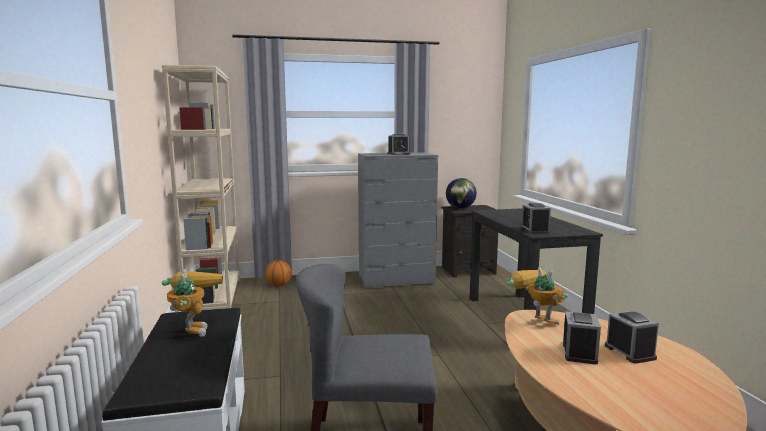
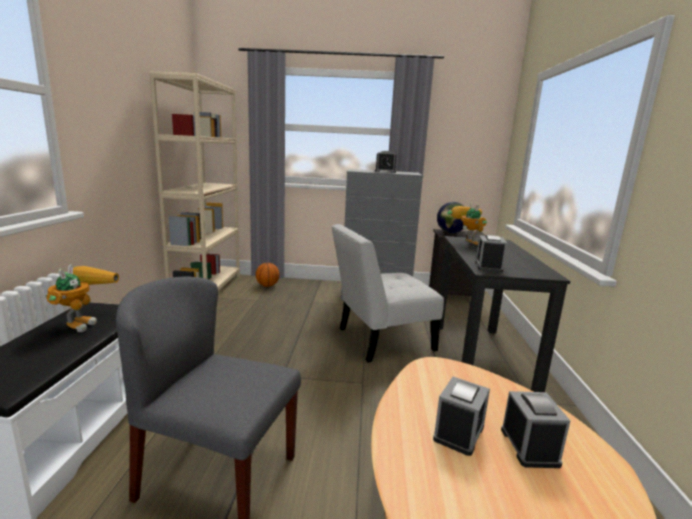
camera: 15 degrees right, 5 degrees up
toy robot [507,268,568,325] -> toy robot moved to [447,202,487,245]
none -> white chair [331,224,444,362]

